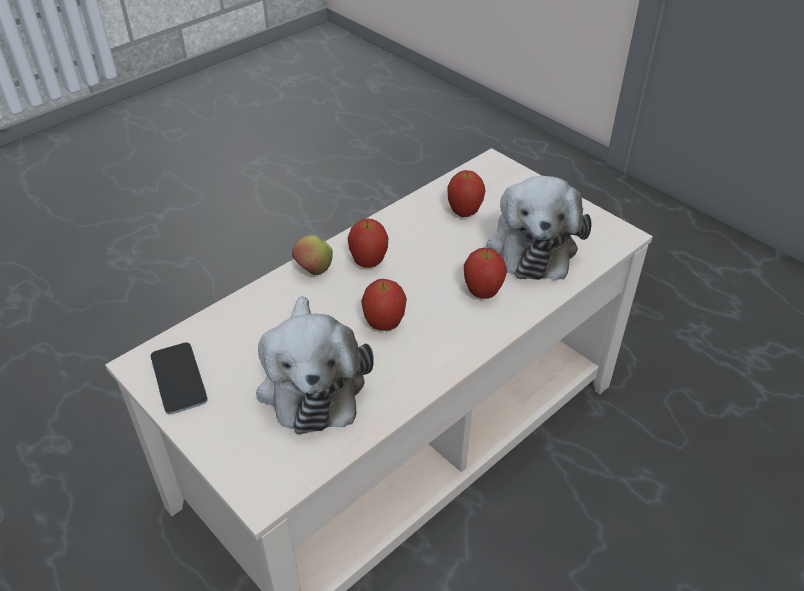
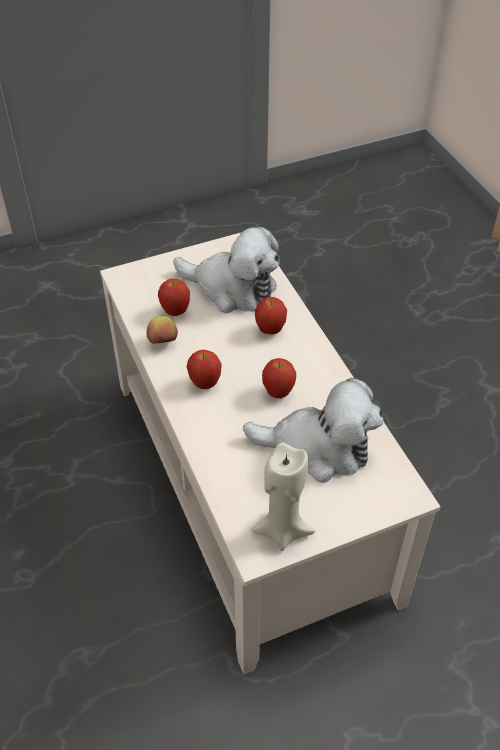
camera: 70 degrees left, 5 degrees up
phone [151,342,208,414] -> beige candle [251,443,315,551]
apple [292,235,333,275] -> apple moved to [146,316,178,344]

